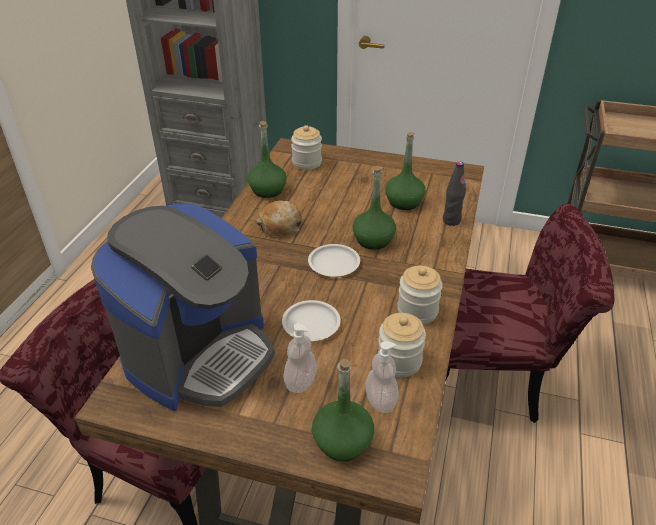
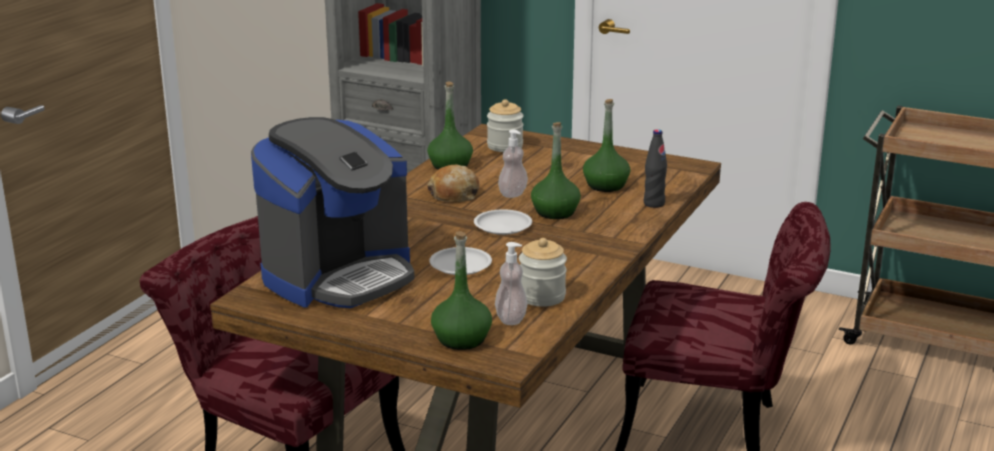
camera: 10 degrees right, 15 degrees down
soap dispenser [283,323,317,393] -> soap dispenser moved to [498,129,528,198]
jar [397,266,443,324] -> none

